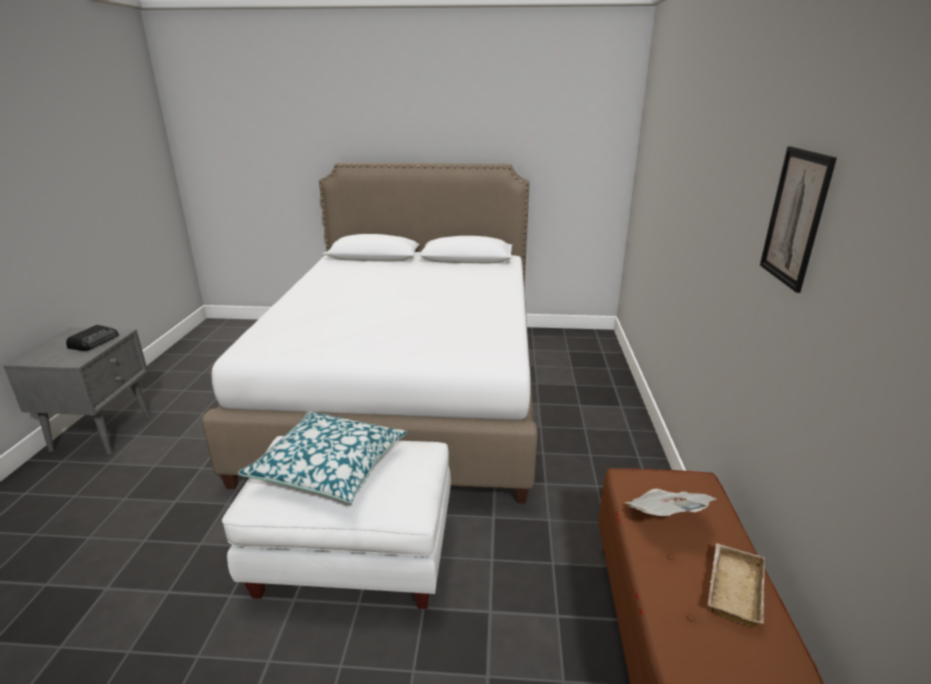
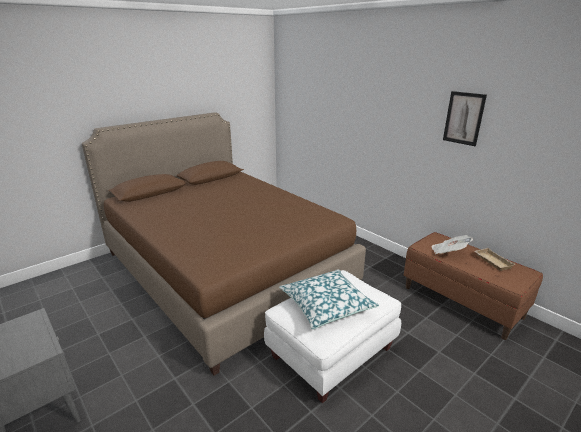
camera: 45 degrees left, 0 degrees up
radio [66,325,119,351] -> none
white bed [202,162,538,503] -> brown bed [82,112,366,375]

